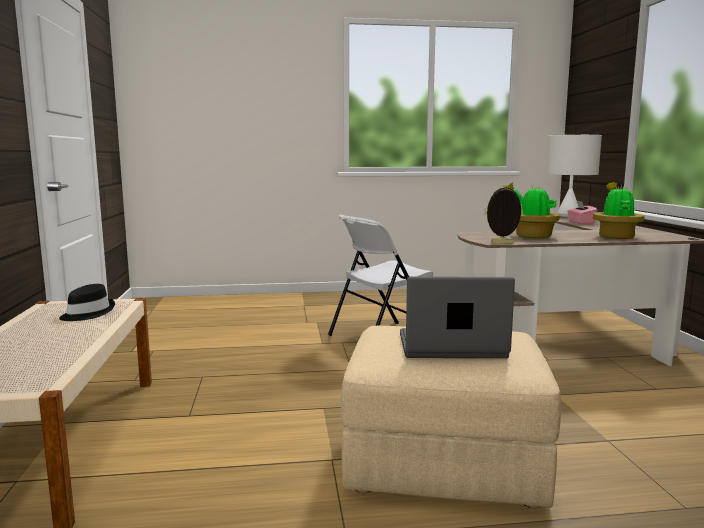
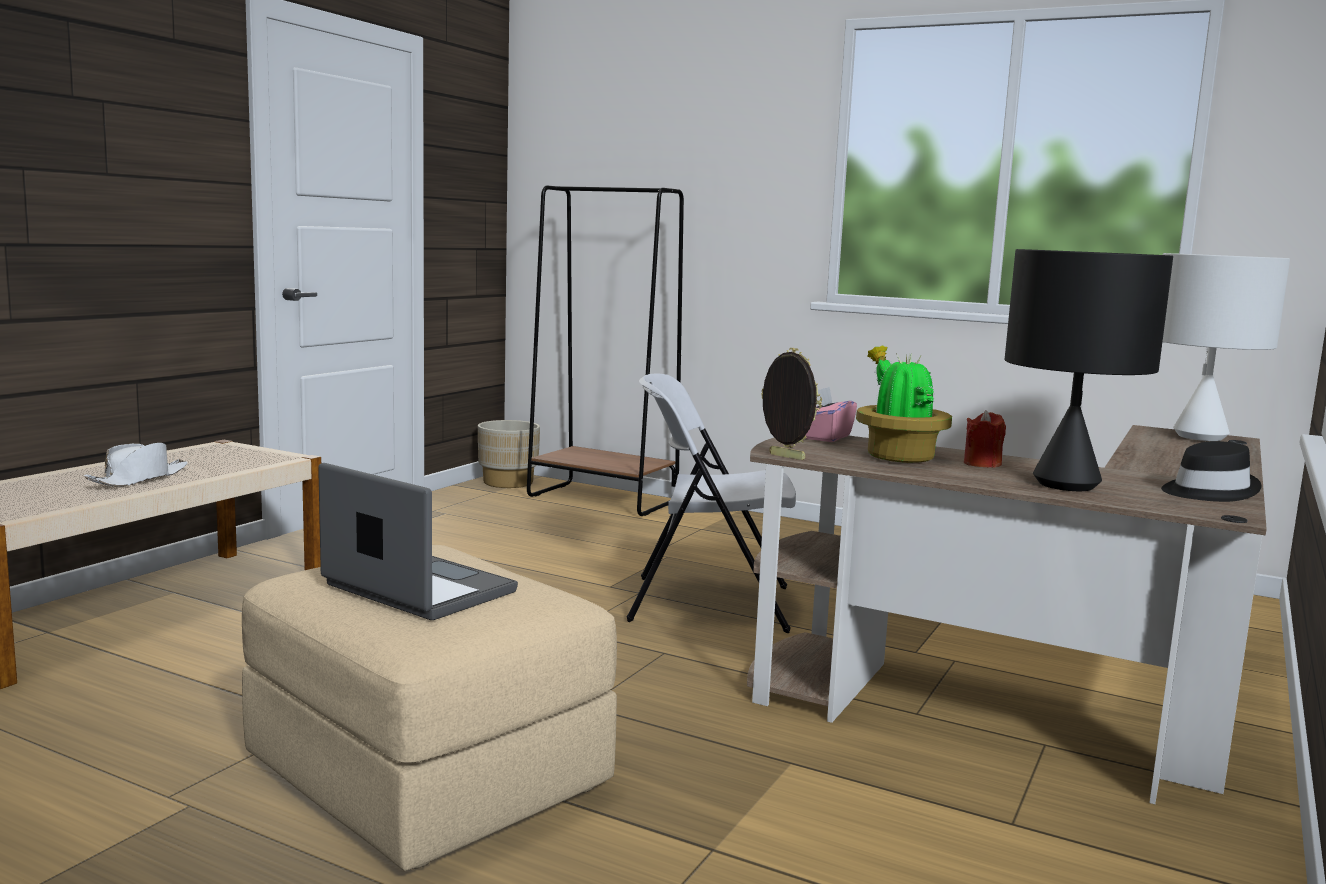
camera: 35 degrees right, 0 degrees up
black hat [59,284,115,321] -> black hat moved to [1161,441,1261,502]
pink tissue box [567,200,598,224] -> pink tissue box moved to [805,387,857,442]
potted plant [593,182,645,239] -> black table lamp [1005,249,1173,491]
none -> white hat [84,443,188,487]
none -> beige planter [478,420,540,488]
none -> clothes rack [527,185,684,516]
none -> red candle [964,410,1006,468]

